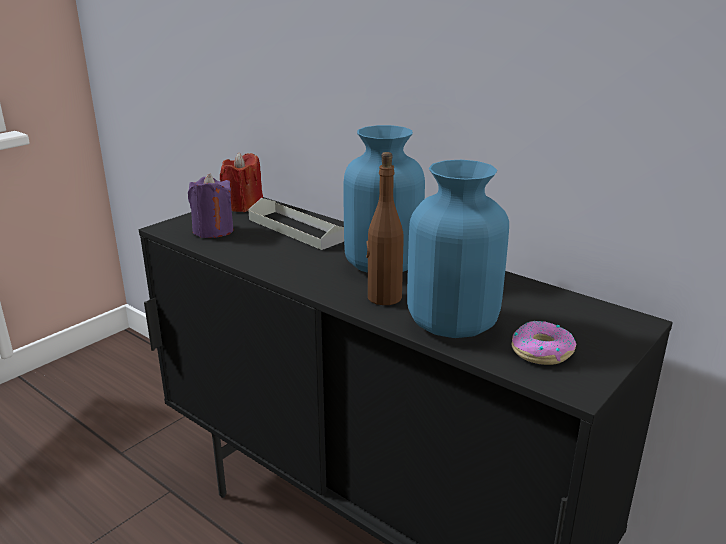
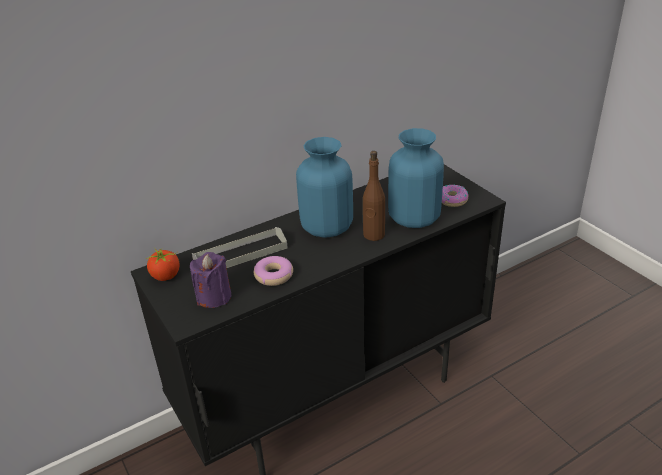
camera: 70 degrees left, 10 degrees up
red candle [220,152,263,212] -> tomato [145,248,179,281]
none -> donut [254,256,293,286]

